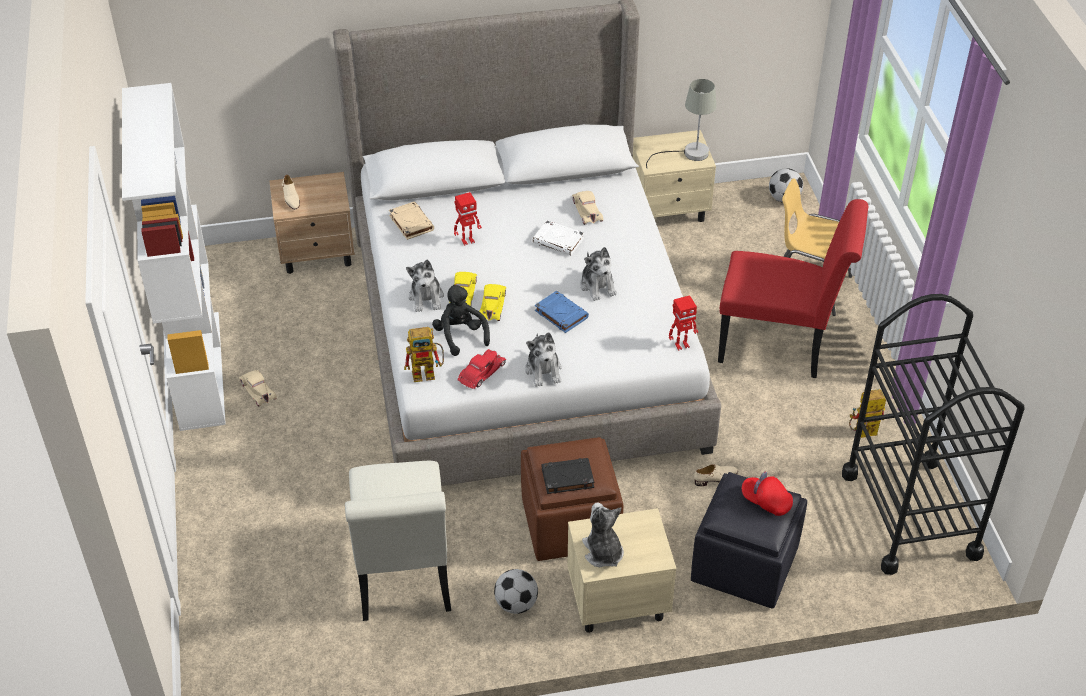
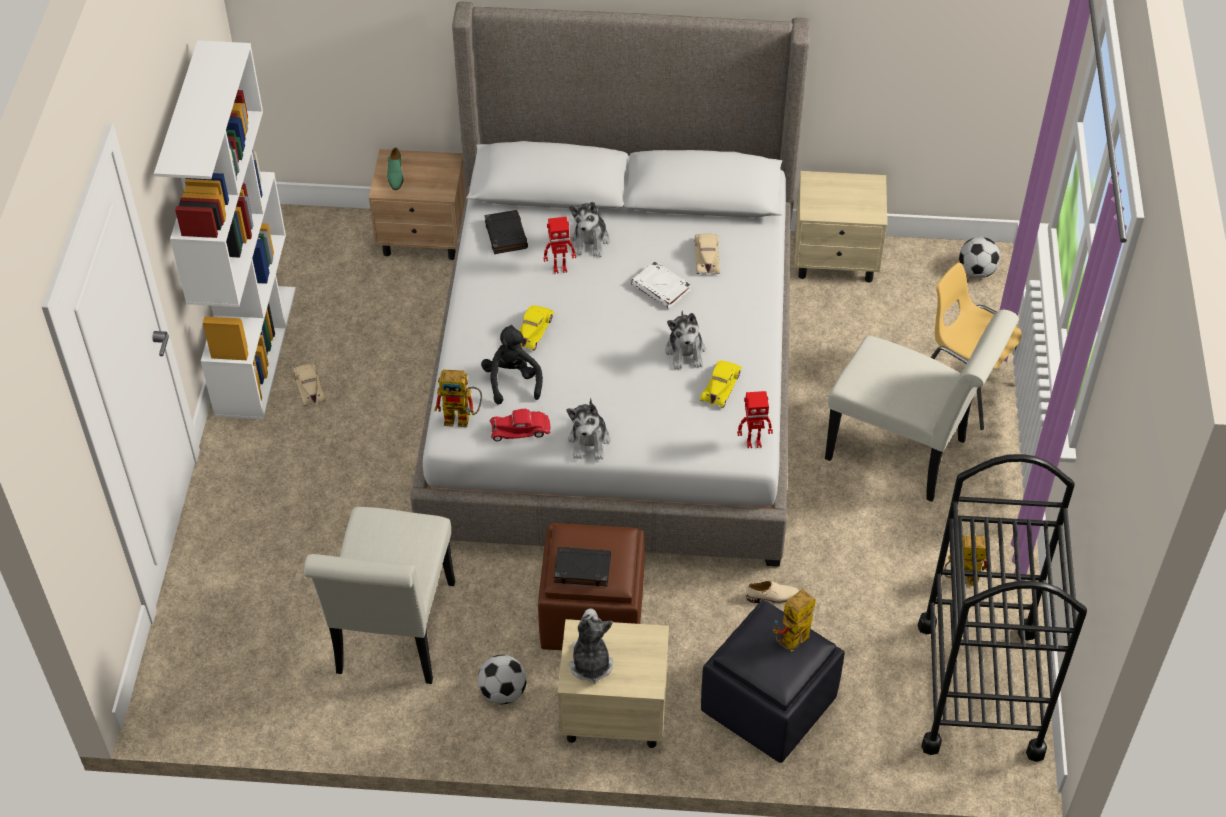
camera: 15 degrees right, 5 degrees up
beige shoe [282,175,300,210] -> green shoe [387,148,403,190]
beige book [389,201,434,240] -> black book [484,210,528,254]
plush toy [406,260,444,312] -> plush toy moved to [569,202,610,257]
red toy car [457,349,506,389] -> red toy car turned 150 degrees counterclockwise [490,409,550,441]
yellow toy car [479,284,506,321] -> yellow toy car moved to [700,360,742,408]
blue book [535,291,589,333] -> none
grey table lamp [646,79,717,169] -> none
red chair [718,199,868,378] -> white chair [825,310,1019,502]
red cap [742,472,793,516] -> toy robot [773,589,816,651]

